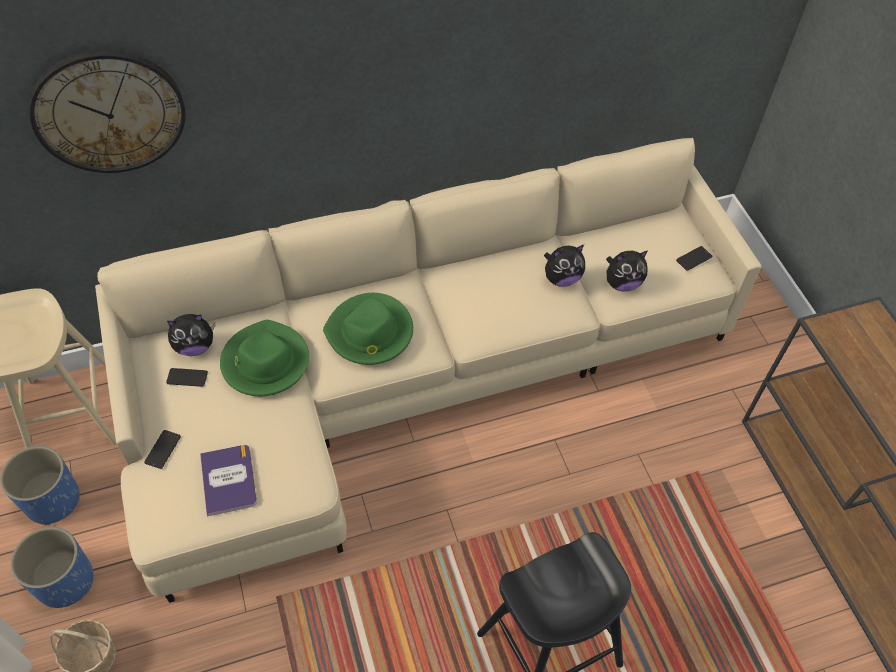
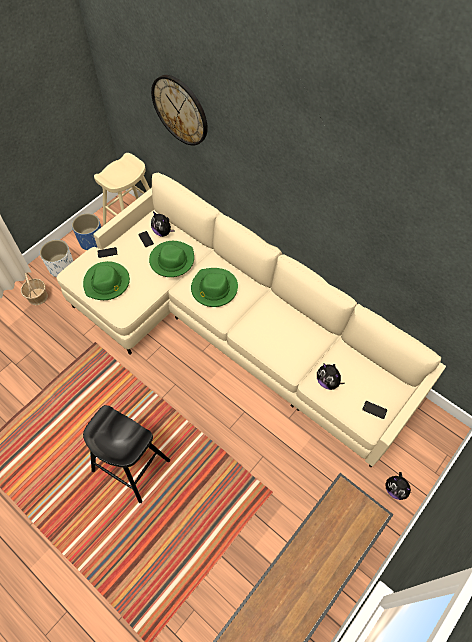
camera: 60 degrees right, 5 degrees up
blue planter [11,527,93,608] -> white planter [40,240,73,277]
book [200,445,257,516] -> green hat [83,261,130,300]
plush toy [544,245,585,287] -> plush toy moved to [385,472,412,500]

